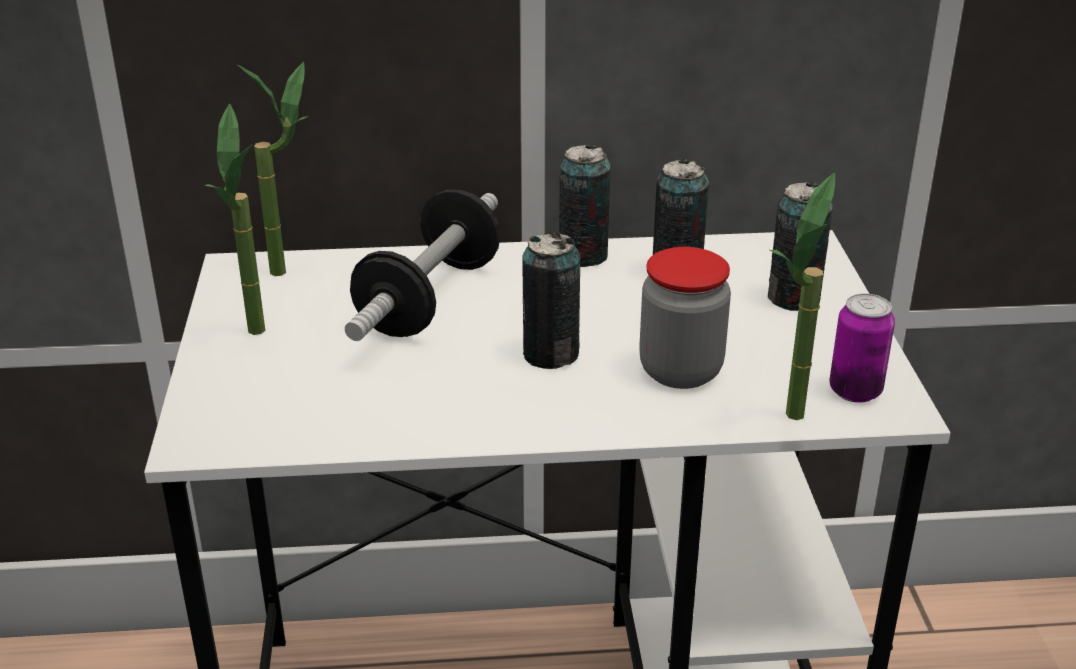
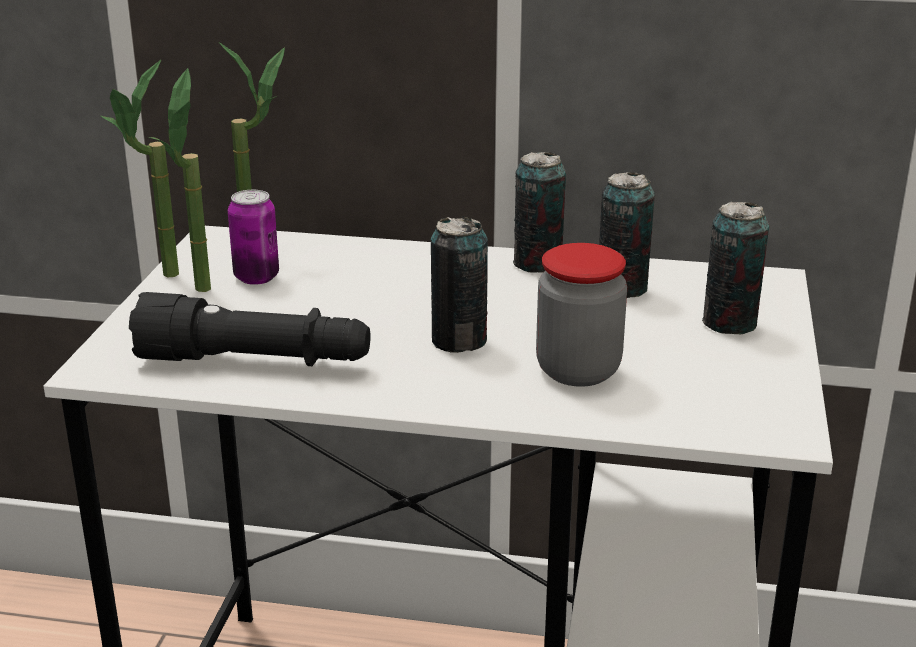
camera: 15 degrees right, 5 degrees down
dumbbell [345,189,500,341] -> none
potted plant [769,172,835,420] -> potted plant moved to [101,60,179,277]
can [829,293,895,403] -> can moved to [228,190,279,285]
none -> black flashlight [129,292,370,366]

